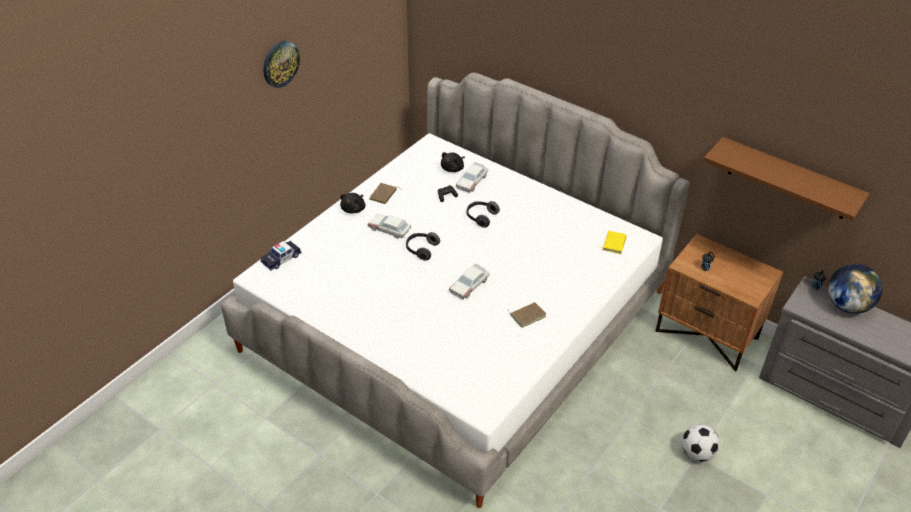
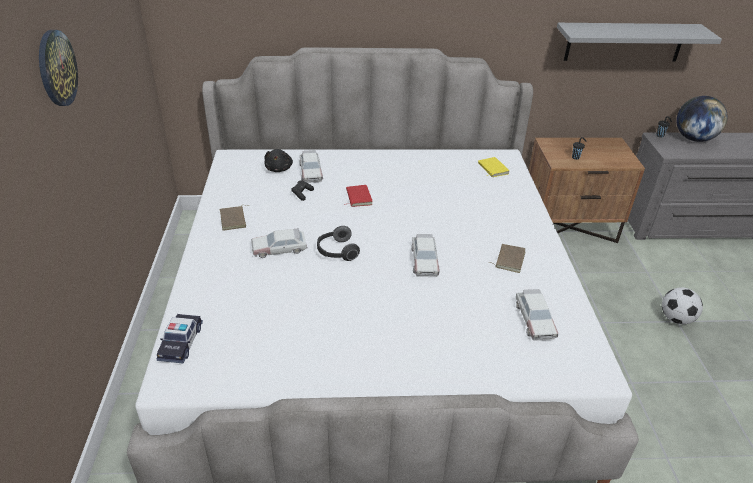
camera: 40 degrees left, 5 degrees down
black plush toy [340,193,366,214] -> none
headphones [467,201,500,228] -> red book [344,185,373,207]
brown shelf [703,137,870,221] -> grey shelf [557,23,722,62]
none -> toy car [516,289,558,341]

